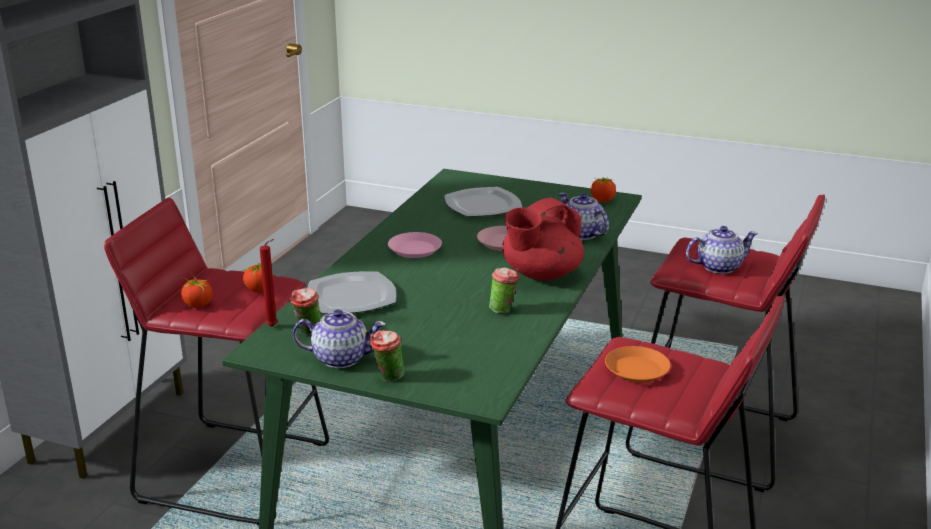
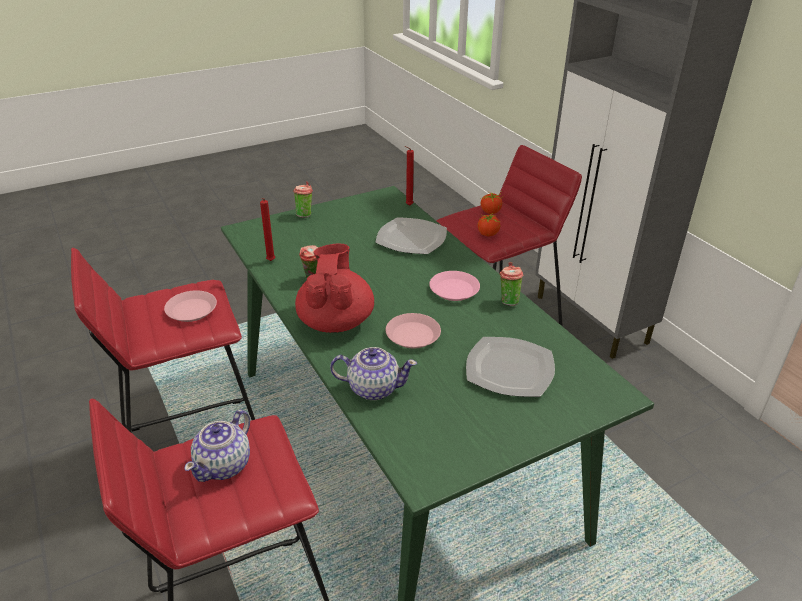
camera: 130 degrees right, 10 degrees up
cup [290,288,321,336] -> cup moved to [500,262,523,306]
teapot [293,309,386,368] -> none
tomato [591,177,616,202] -> none
orange plate [605,346,671,383] -> pink plate [164,290,217,322]
none -> red candle [260,198,275,261]

